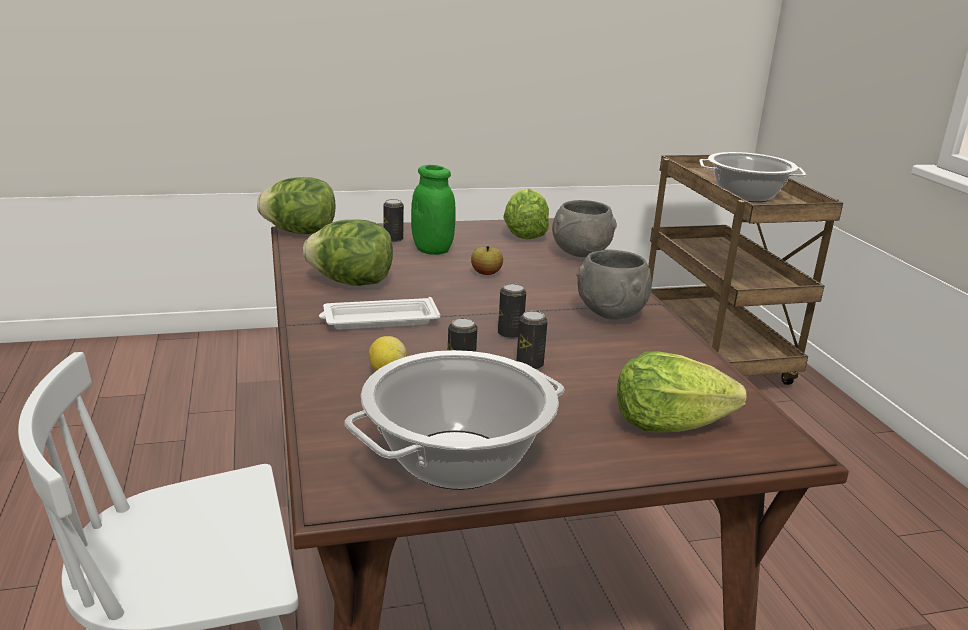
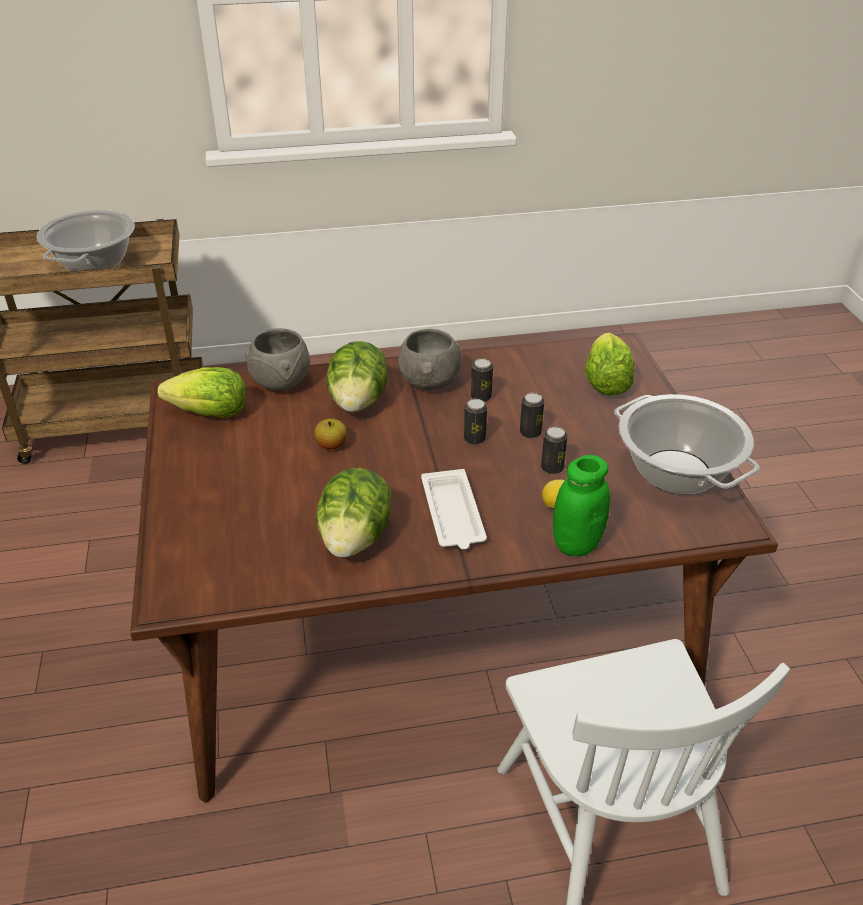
camera: 85 degrees left, 15 degrees up
lettuce [257,177,335,234] -> lettuce moved to [326,341,388,412]
can [383,199,404,242] -> can moved to [471,358,493,402]
green jar [411,165,456,255] -> green jar moved to [553,455,610,556]

